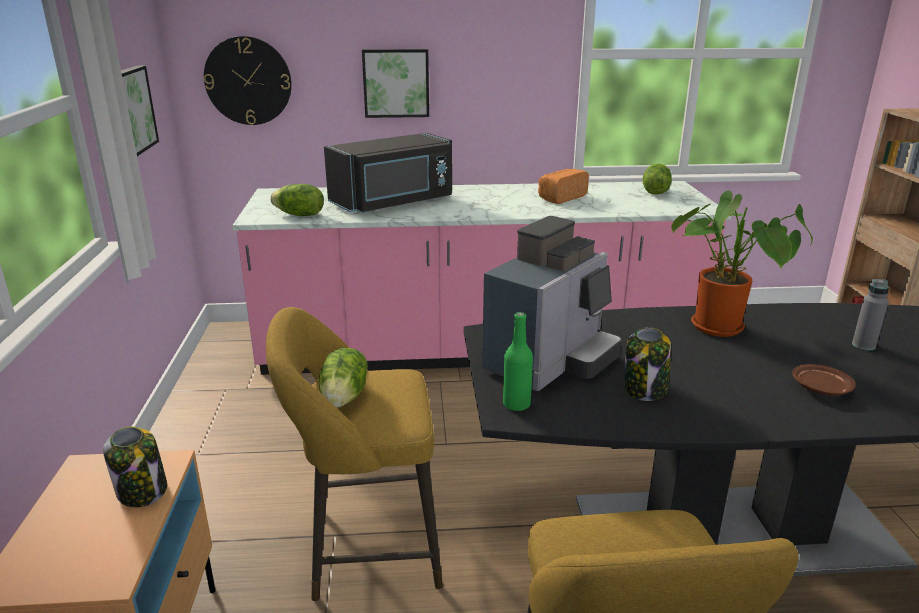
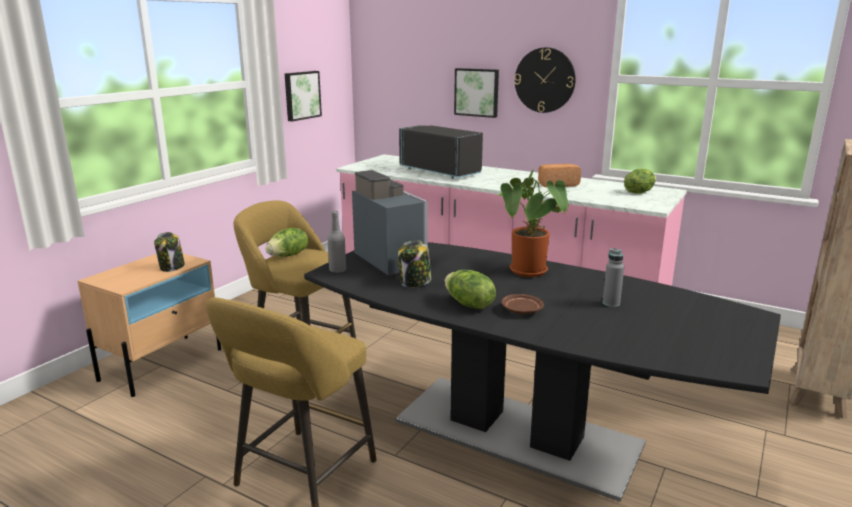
camera: 35 degrees right, 5 degrees down
wall clock [204,36,292,125] -> wall clock moved to [514,47,576,113]
lettuce [270,184,324,216] -> lettuce moved to [444,270,496,309]
black microwave [324,133,452,213] -> black microwave turned 135 degrees counterclockwise [399,125,483,179]
coffee machine [482,216,622,391] -> coffee machine turned 105 degrees counterclockwise [352,170,428,276]
green bottle [503,312,533,411] -> grey bottle [328,211,346,273]

